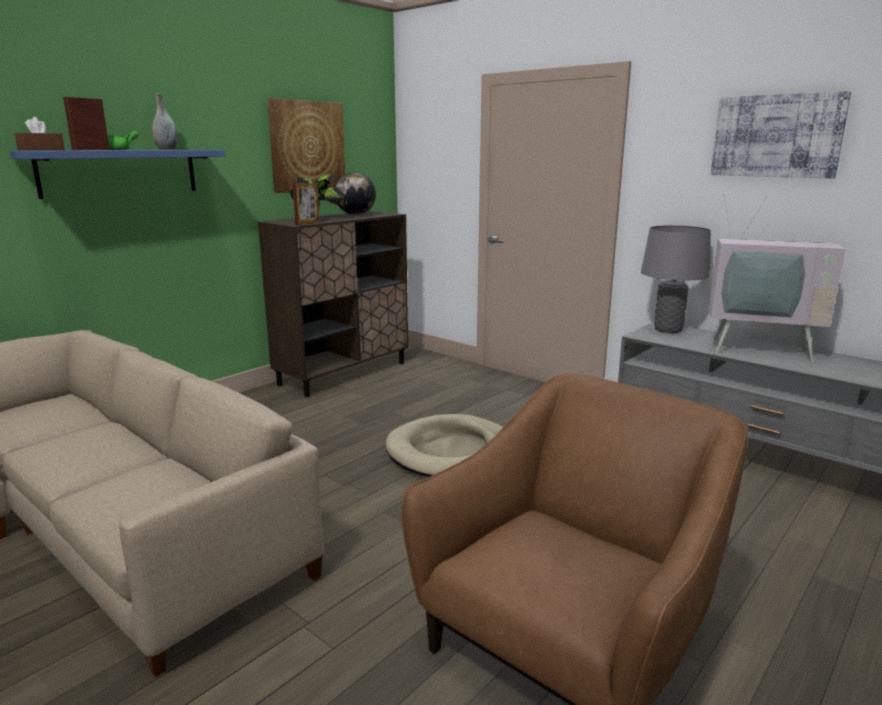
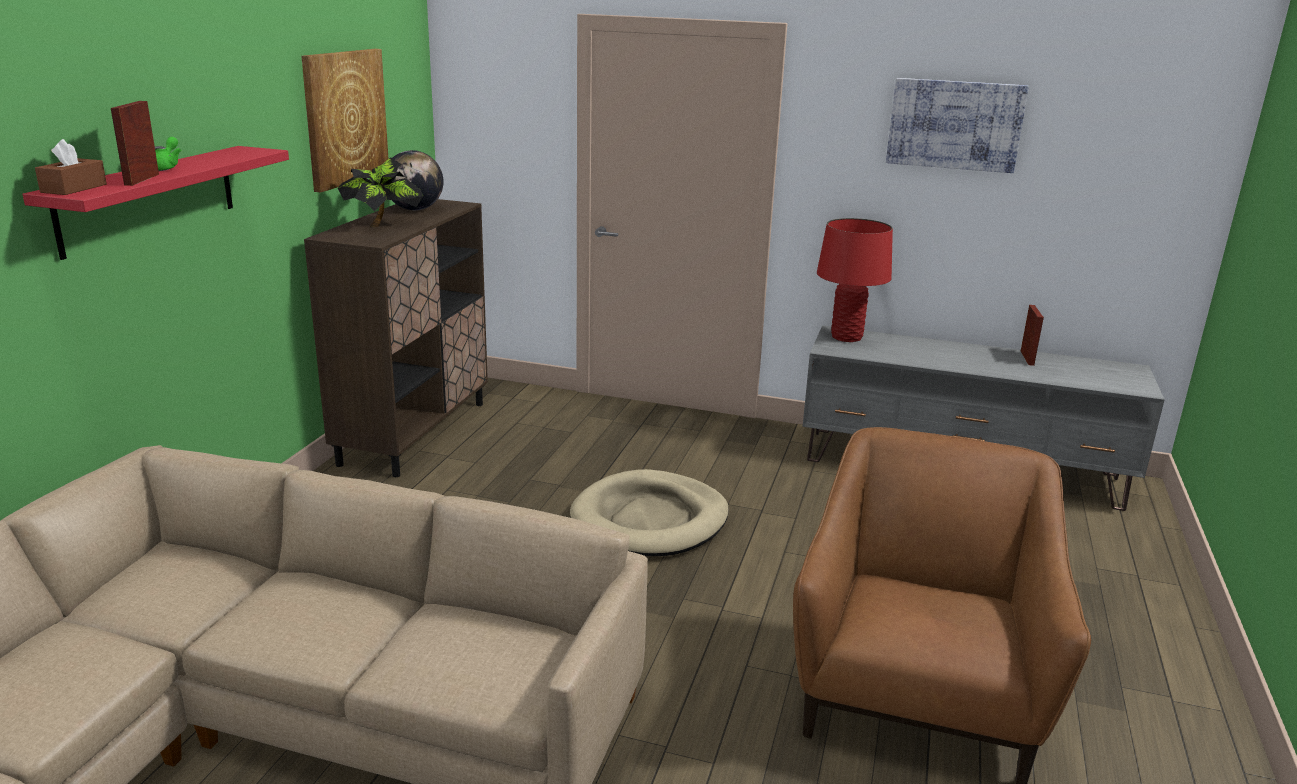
camera: 25 degrees left, 5 degrees up
blue shelf [10,150,225,199] -> red shelf [23,146,289,260]
grey vase [152,93,178,150] -> none
picture frame [293,183,320,225] -> picture frame moved to [1020,305,1044,366]
grey table lamp [641,225,711,333] -> red table lamp [817,218,893,342]
television [708,194,846,362] -> none

